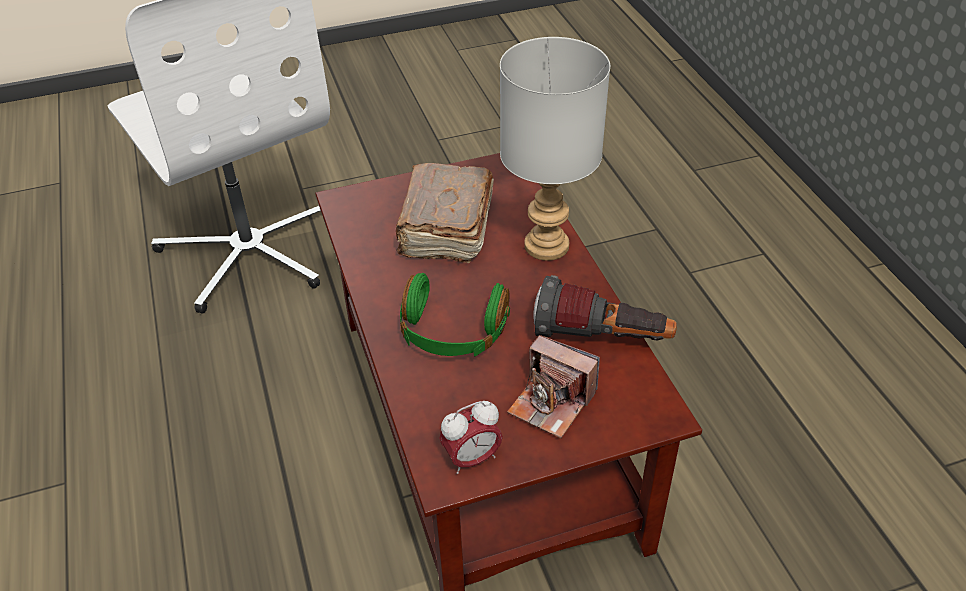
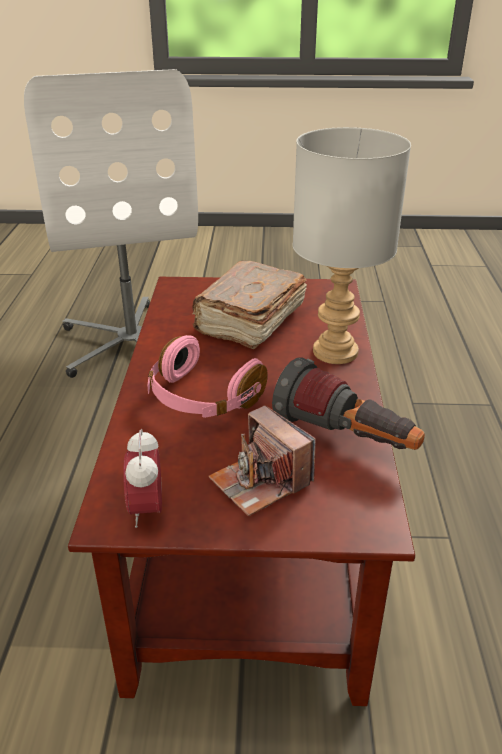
camera: 20 degrees right, 10 degrees down
green headphones [400,273,510,356] -> pink headphones [148,335,268,418]
alarm clock [439,401,503,474] -> alarm clock turned 90 degrees clockwise [123,429,162,528]

